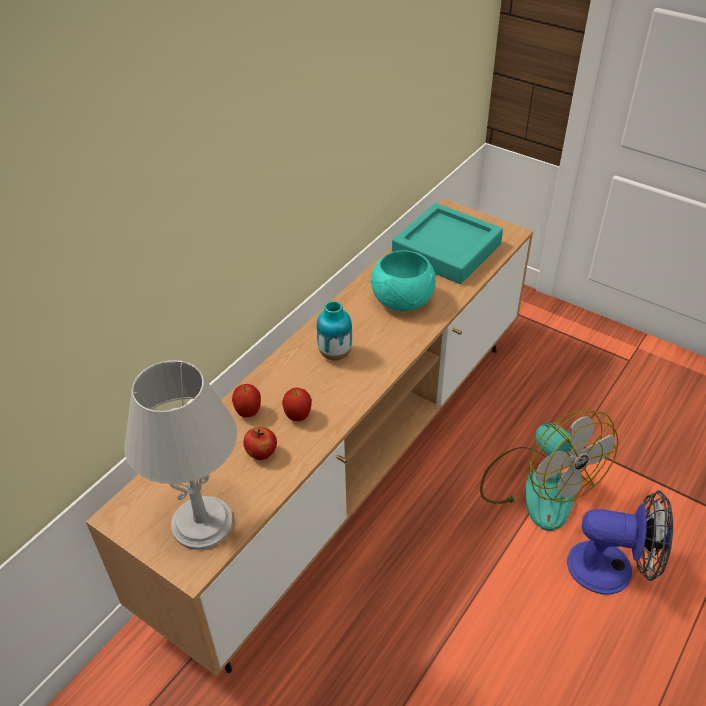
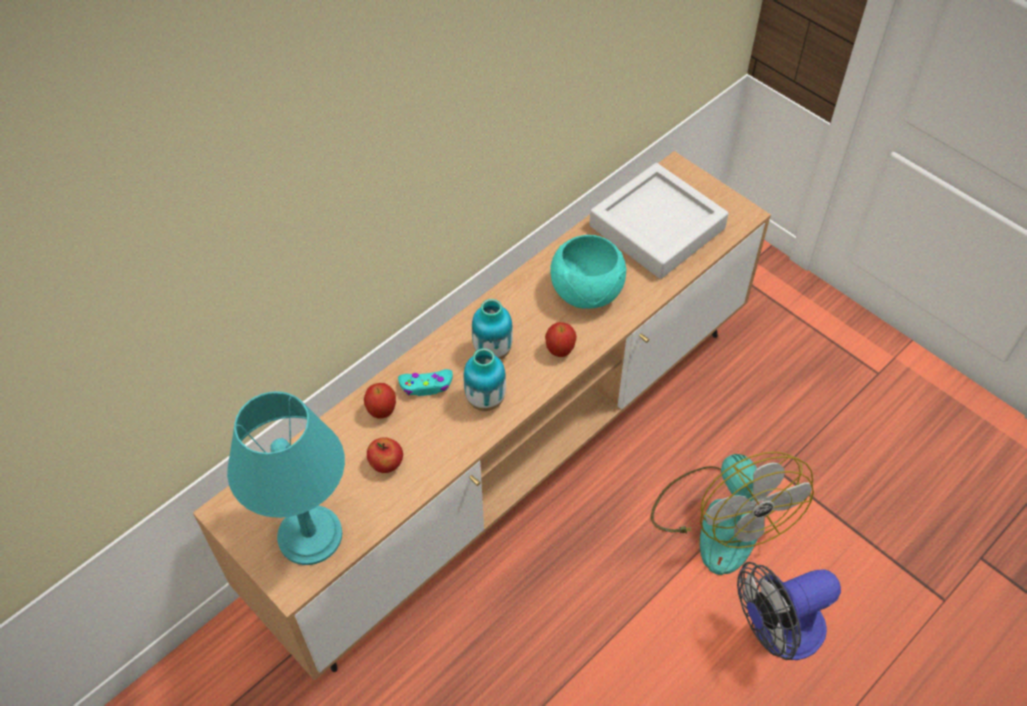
camera: 10 degrees right, 10 degrees up
grey table lamp [124,360,237,550] -> turquoise table lamp [227,391,345,565]
apple [282,388,312,421] -> apple moved to [545,322,577,357]
turquoise tray [392,203,503,284] -> grey tray [589,163,729,279]
fan [567,490,673,594] -> fan turned 135 degrees clockwise [737,562,841,660]
none -> turquoise game controller [398,369,453,396]
none -> vase [464,348,506,411]

